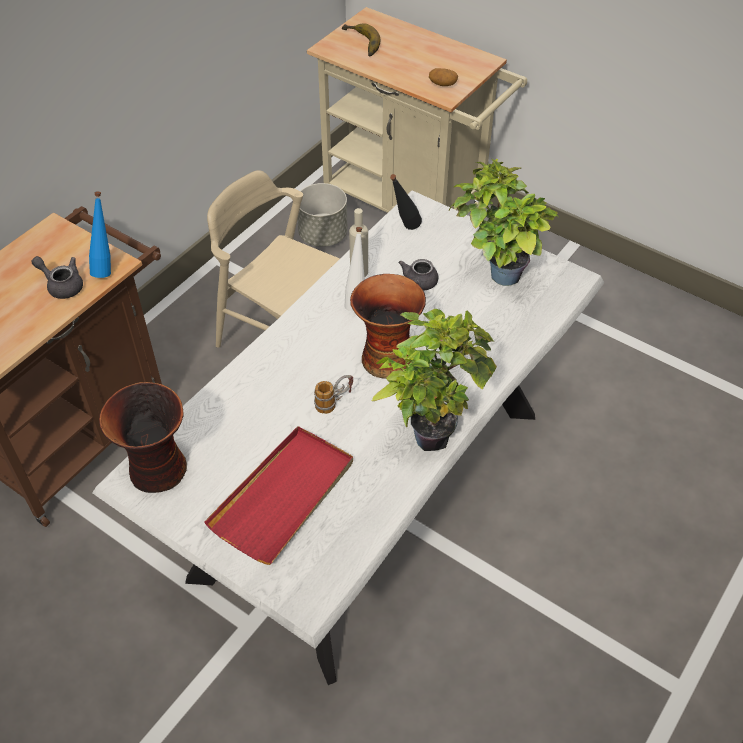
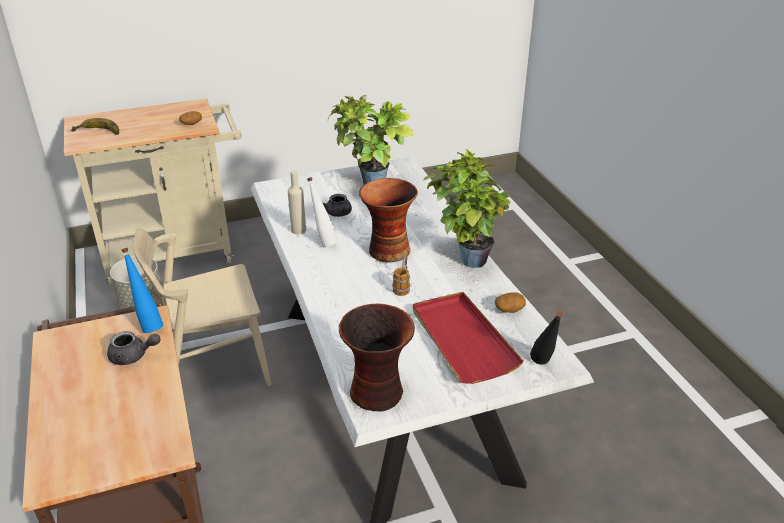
camera: 55 degrees left, 15 degrees down
grey teapot [31,256,83,299] -> grey teapot turned 150 degrees counterclockwise [107,331,160,365]
black bottle [390,174,422,230] -> black bottle moved to [530,311,563,365]
none -> potato [495,292,526,313]

